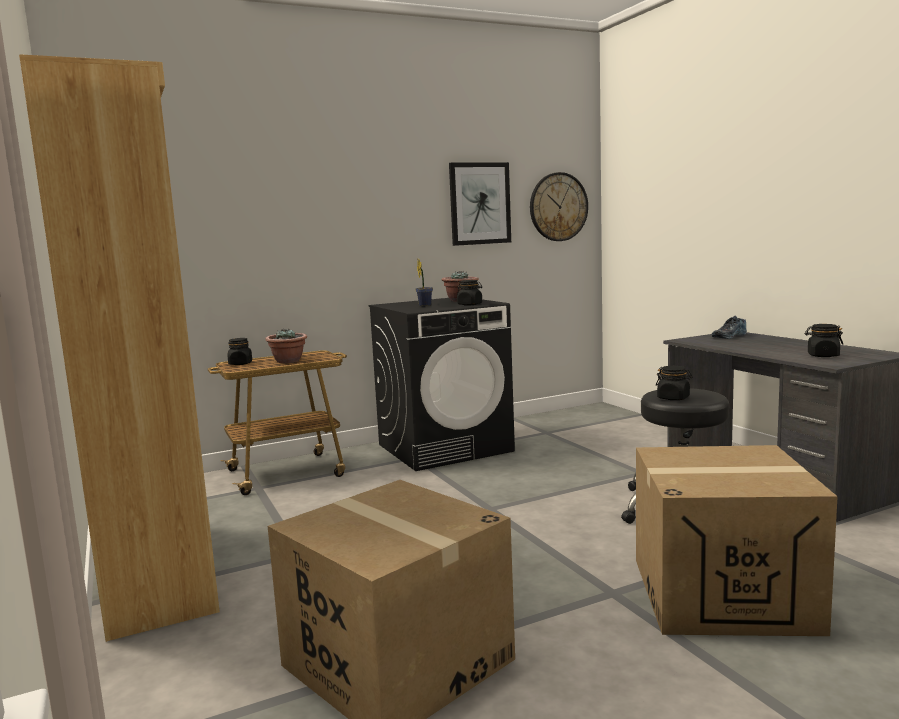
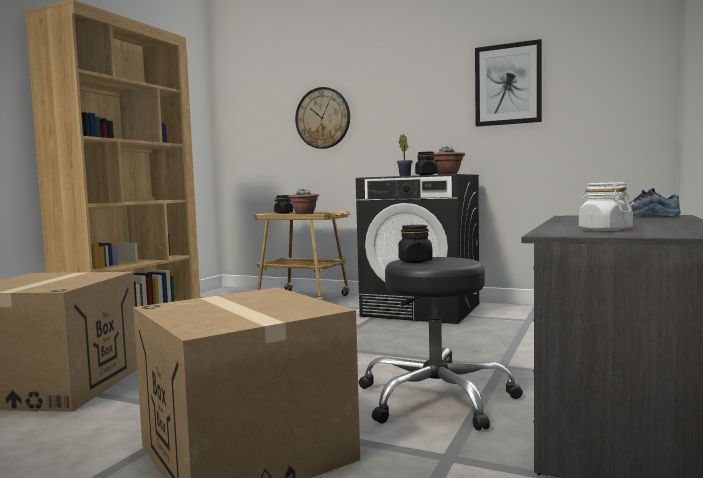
camera: 50 degrees right, 5 degrees down
wall clock [530,172,588,241] -> wall clock moved to [295,87,350,149]
black jar [805,324,843,357] -> white jar [579,182,633,231]

